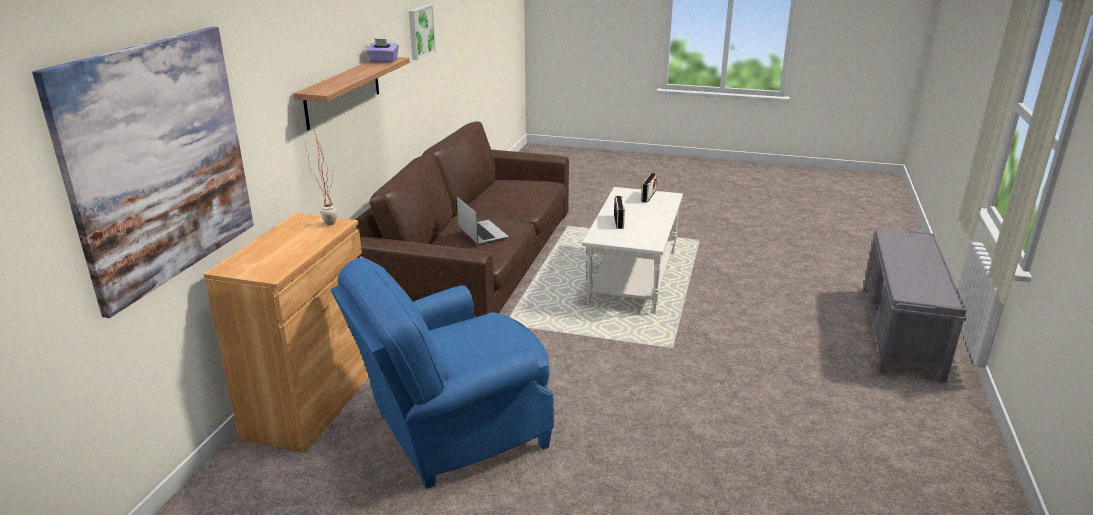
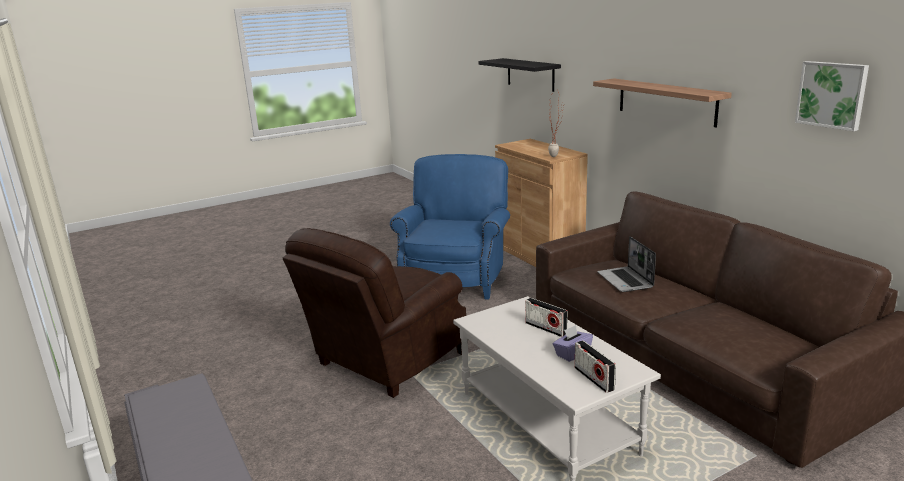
camera: 135 degrees right, 5 degrees down
picture [32,27,254,318] -> black shelf [479,58,561,92]
purple tissue box [366,38,399,63] -> purple tissue box moved to [553,325,593,362]
laptop [457,196,509,245] -> laptop turned 60 degrees clockwise [597,236,656,292]
none -> brown armchair [282,228,466,398]

